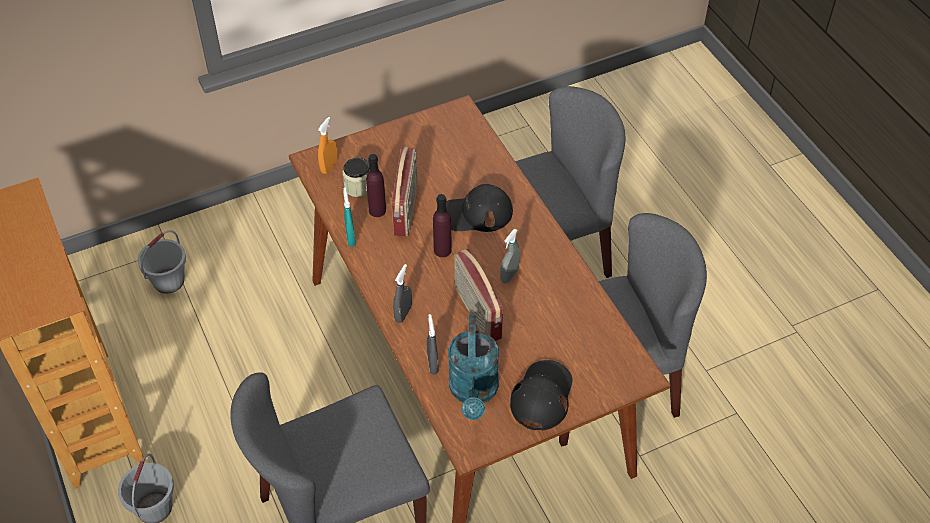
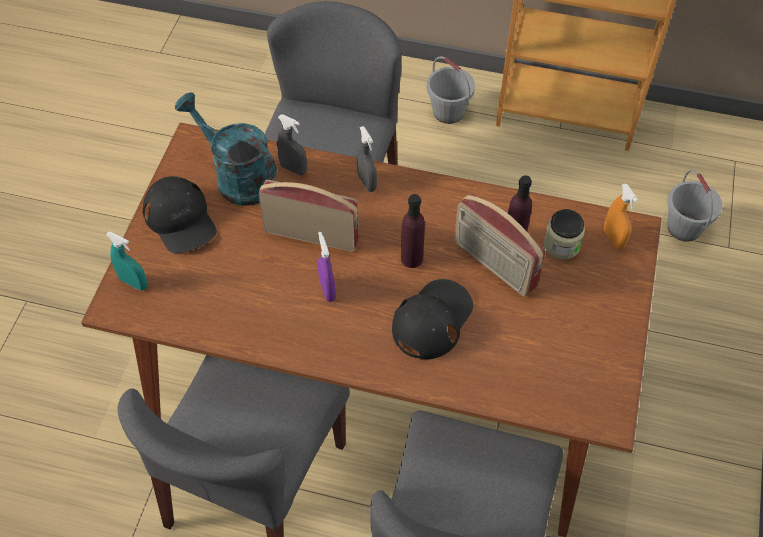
camera: 130 degrees right, 5 degrees up
turquoise spray bottle [343,188,356,247] -> turquoise spray bottle moved to [106,232,147,291]
grey spray bottle [500,229,520,284] -> purple spray bottle [317,232,336,302]

